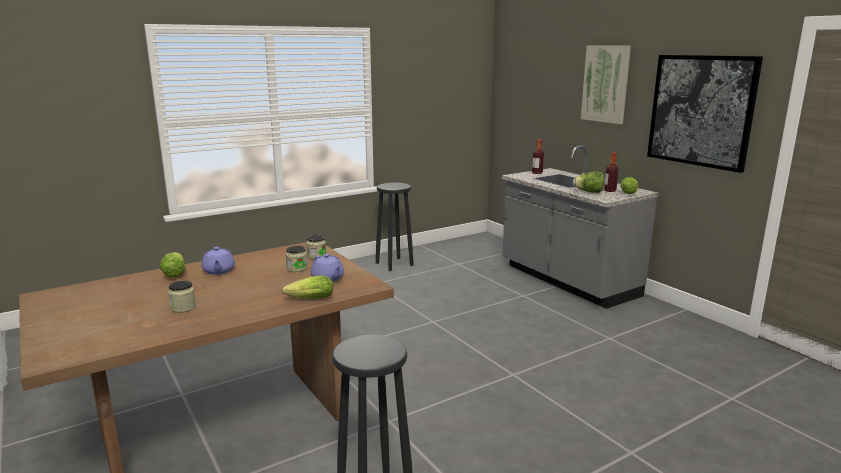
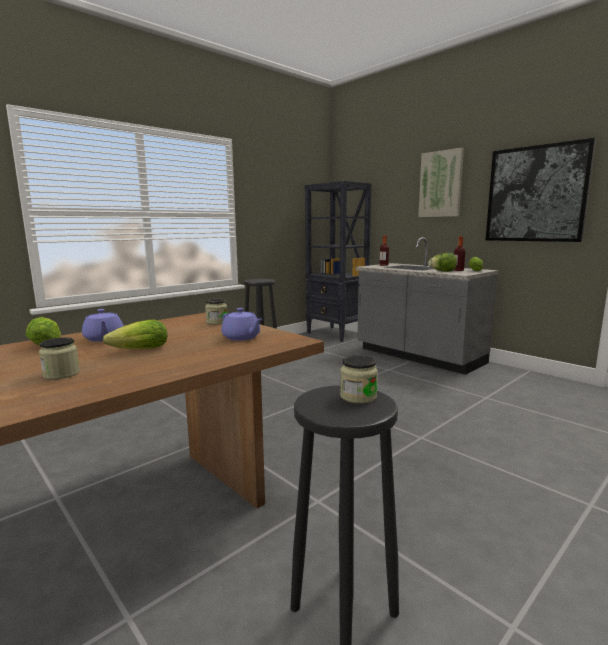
camera: 10 degrees left, 5 degrees down
lettuce [282,275,333,299] -> lettuce moved to [103,320,167,349]
jar [286,246,307,272] -> jar moved to [340,355,378,404]
none -> black bookcase [305,181,371,342]

